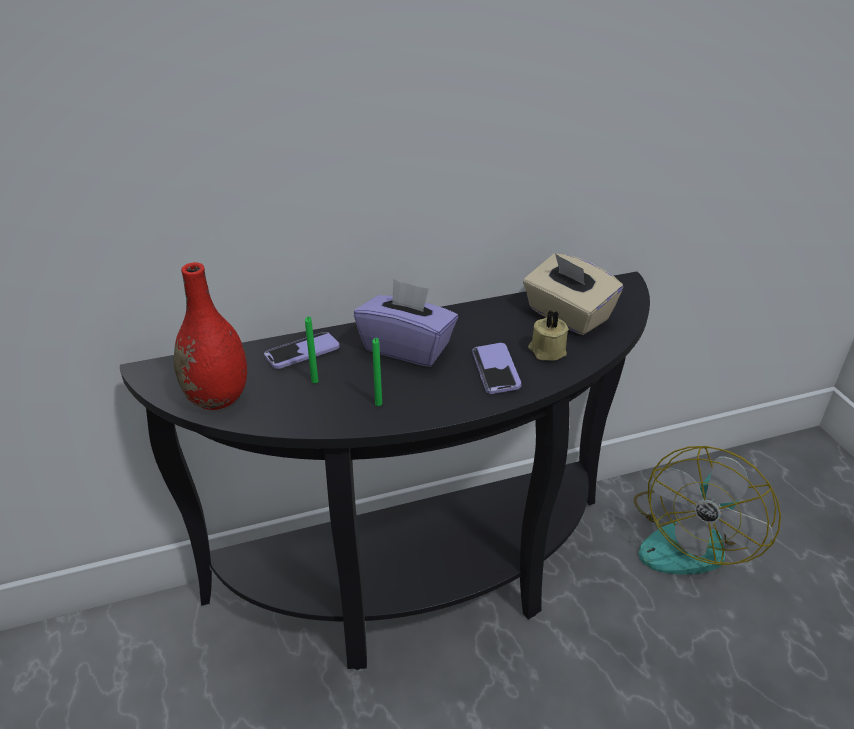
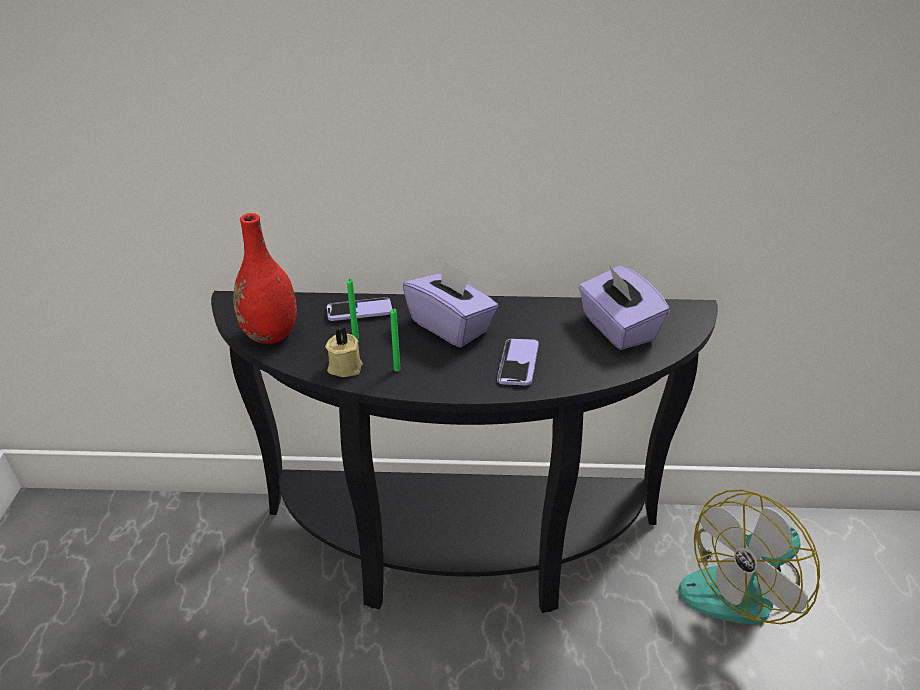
camera: 20 degrees right, 0 degrees up
beige tissue box [523,253,623,335] -> purple tissue box [578,265,670,350]
beige candle [528,311,569,361] -> beige candle moved to [325,327,363,377]

